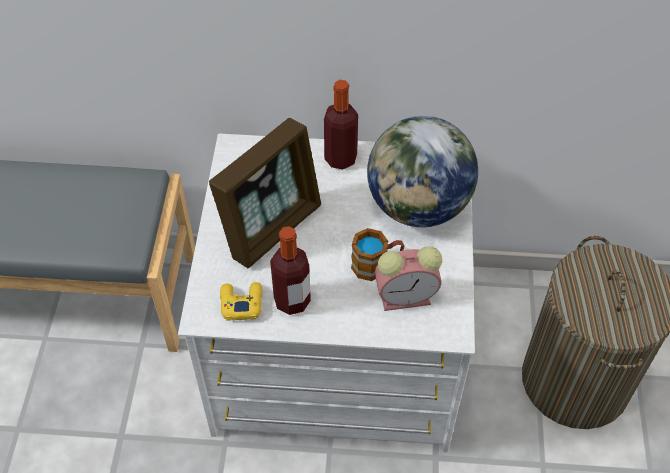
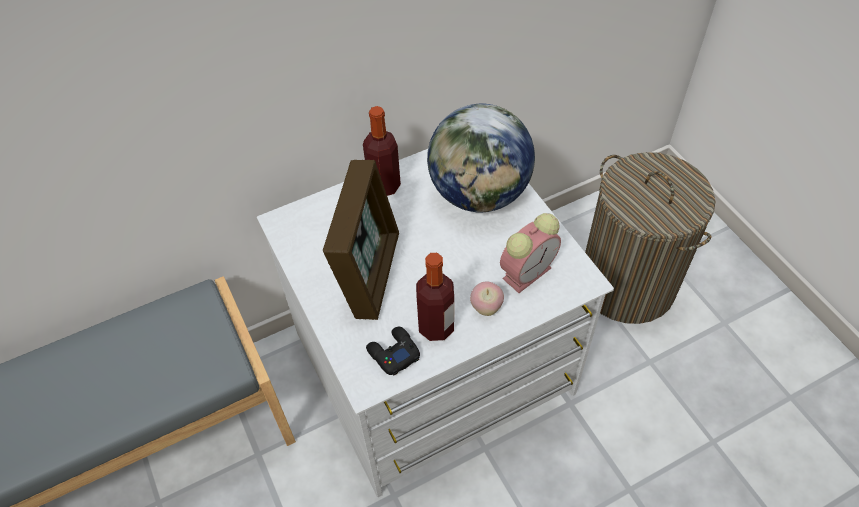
camera: 30 degrees left, 0 degrees up
yellow game controller [220,282,262,321] -> black game controller [366,327,420,376]
mug [351,228,404,281] -> none
none -> apple [470,282,504,316]

